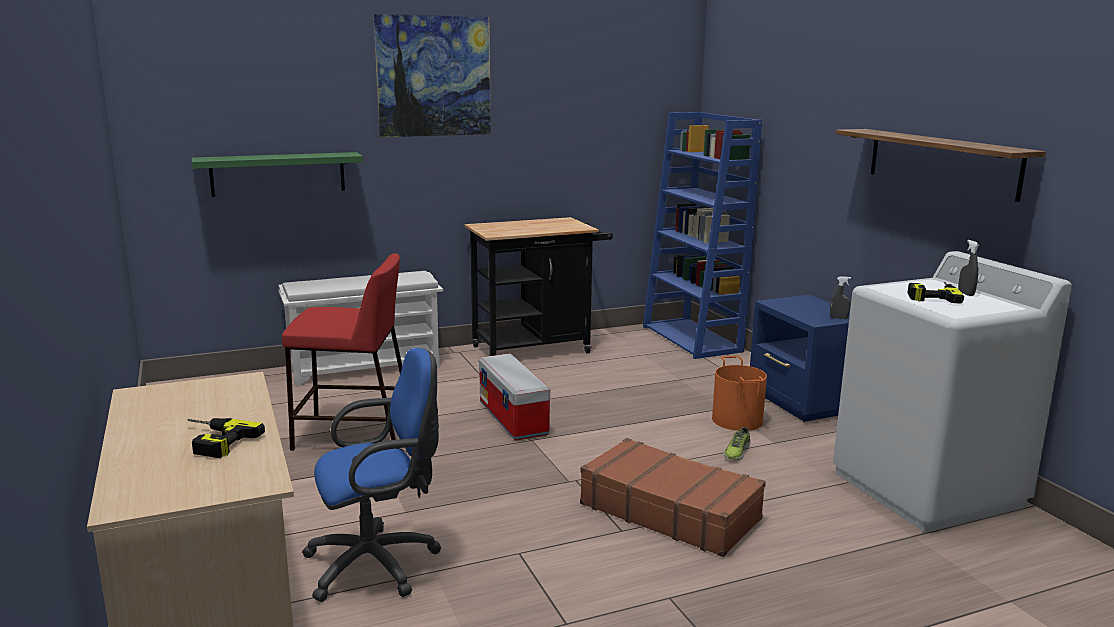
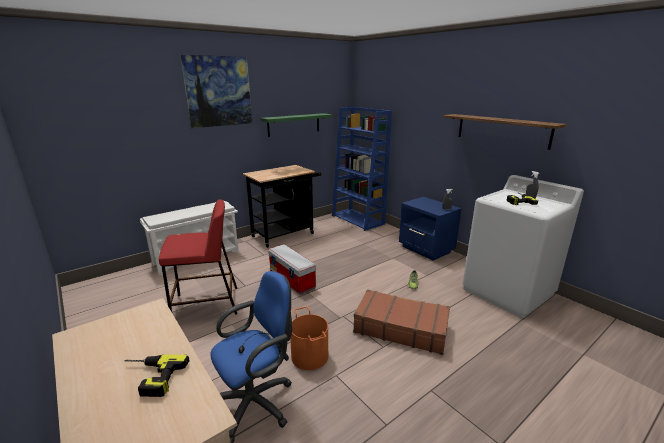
camera: 15 degrees left, 5 degrees up
green shelf [192,152,363,197] -> green shelf moved to [261,113,332,137]
orange bucket [712,356,767,431] -> orange bucket moved to [290,306,328,370]

